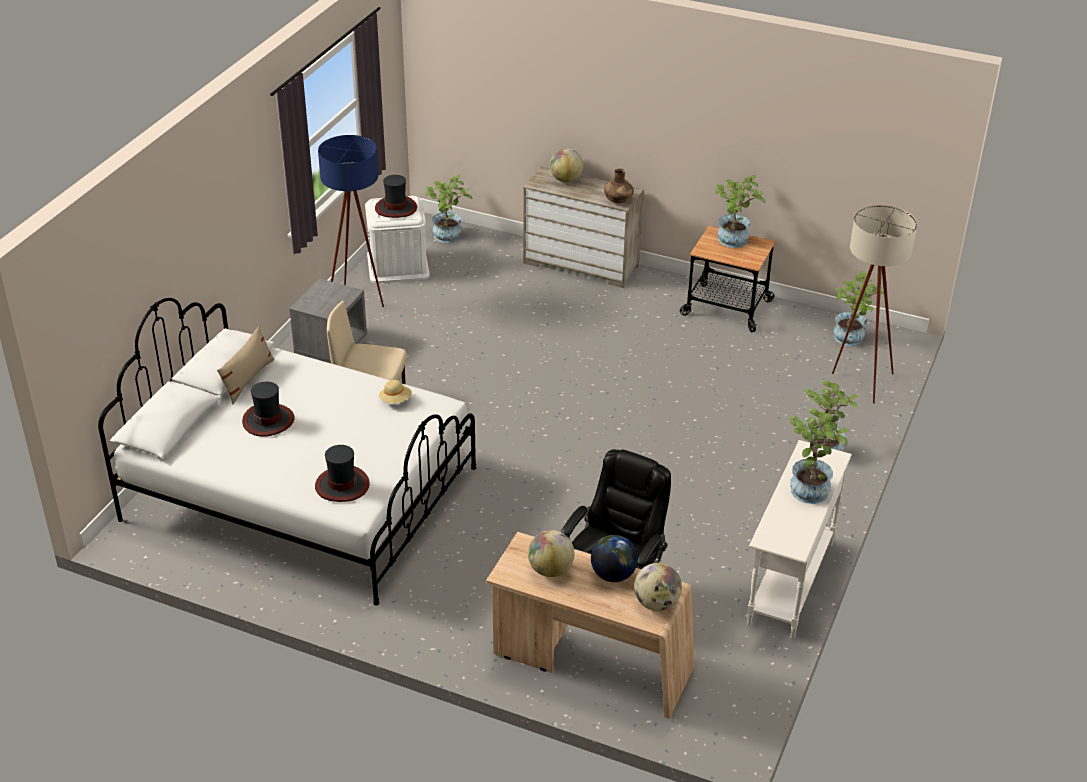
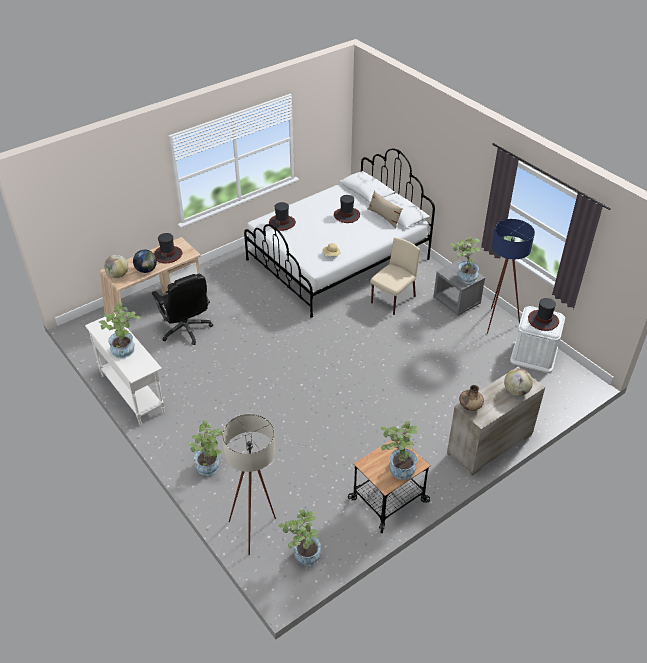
camera: 120 degrees right, 5 degrees up
potted plant [425,174,472,243] -> potted plant moved to [450,236,481,284]
globe [528,530,574,577] -> hat [154,233,183,263]

